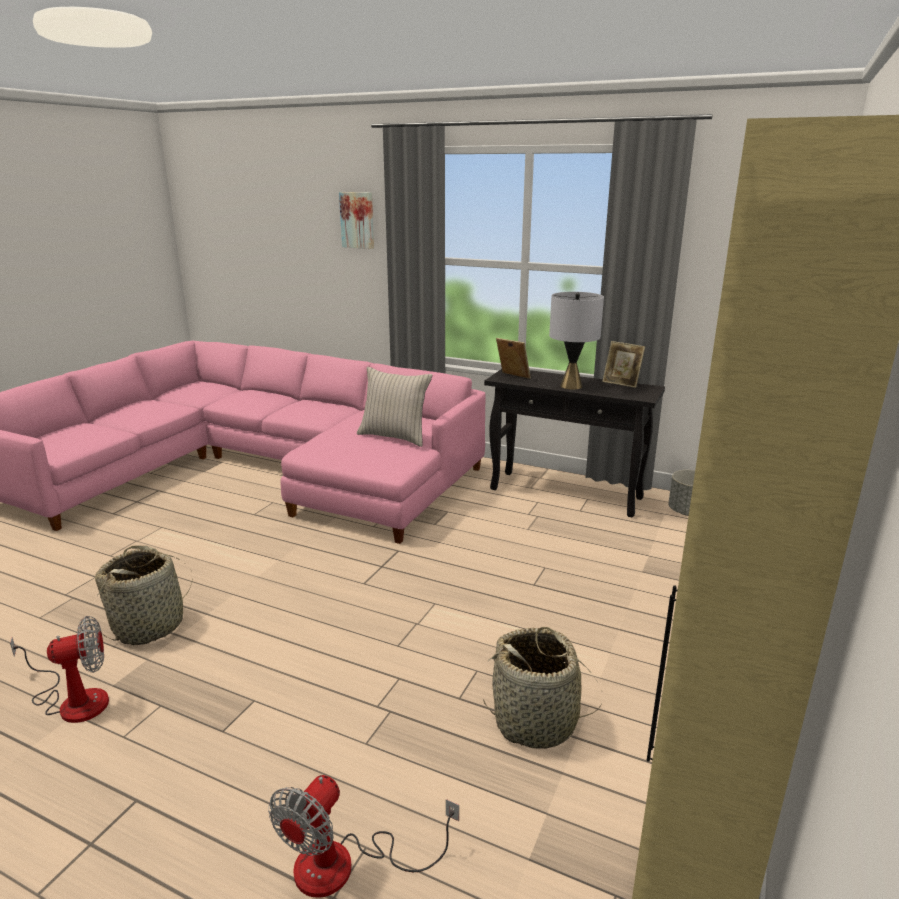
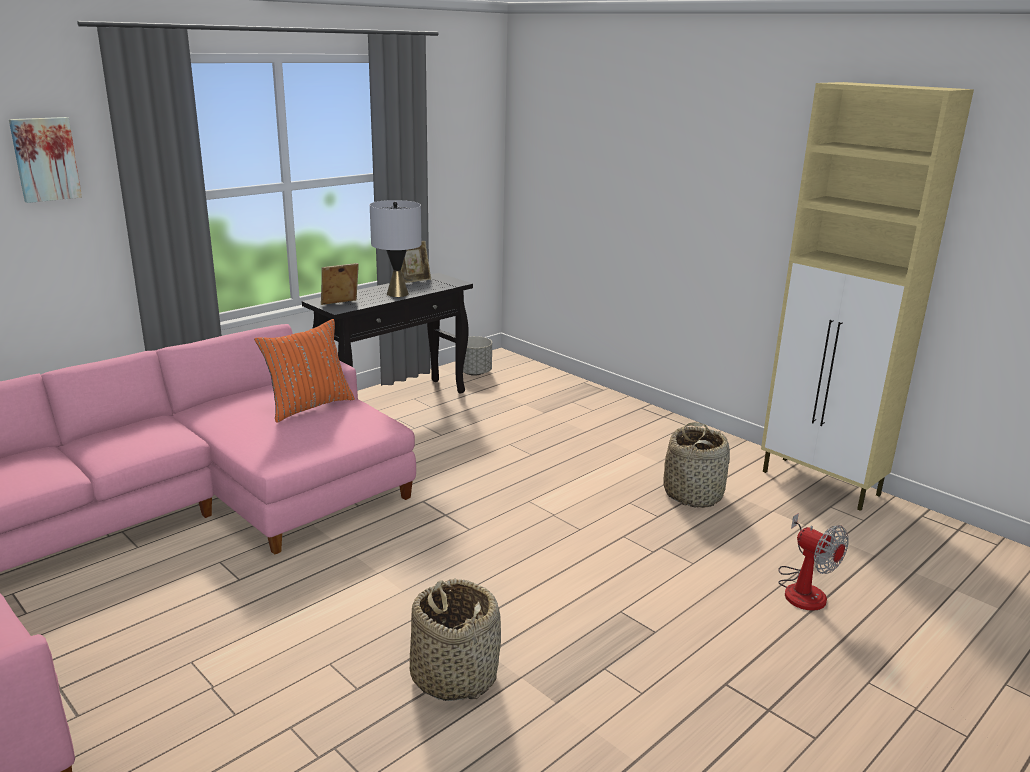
camera: 70 degrees left, 0 degrees up
fan [10,616,109,723] -> none
beige pillow [357,367,432,447] -> orange pillow [254,319,355,423]

